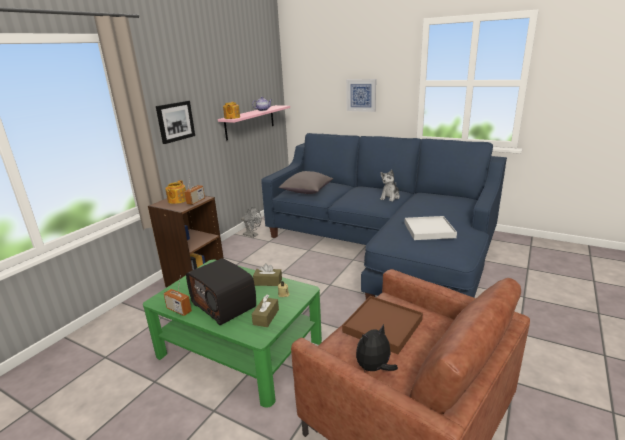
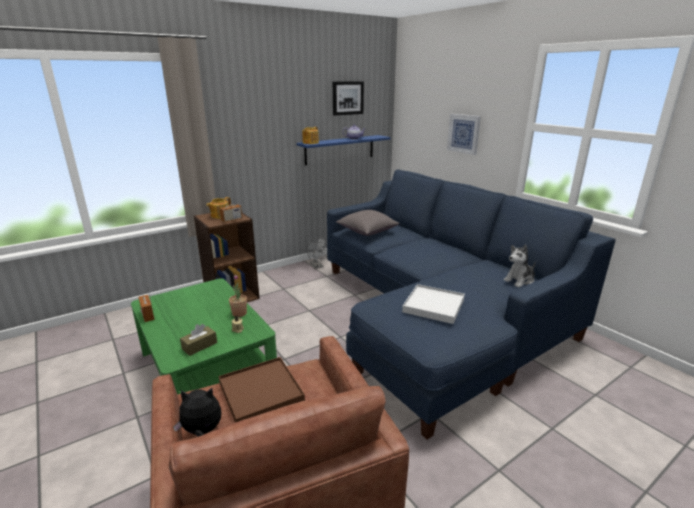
camera: 25 degrees right, 0 degrees up
picture [156,101,195,144] -> picture moved to [333,81,364,116]
radio [186,258,256,325] -> none
pink shelf [218,105,290,141] -> blue shelf [297,135,391,166]
brown tissue box [253,263,282,286] -> potted plant [229,274,247,317]
plush toy [380,169,400,202] -> plush toy moved to [503,245,536,288]

